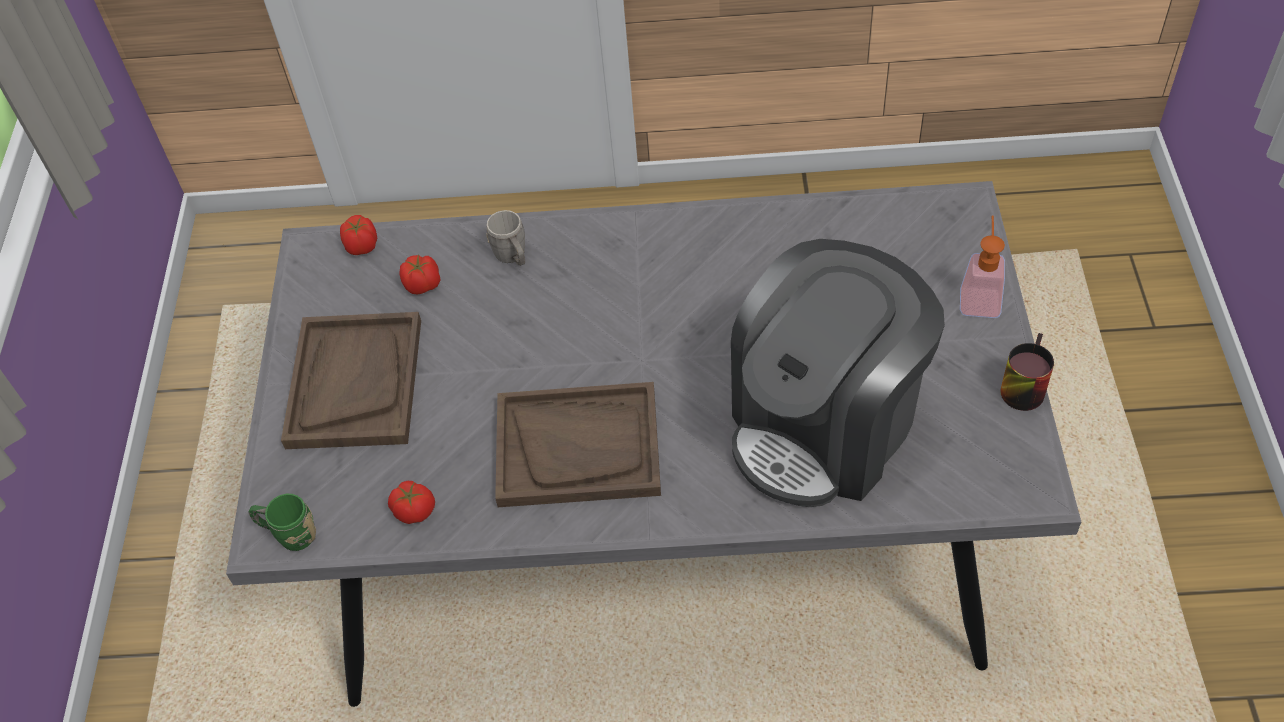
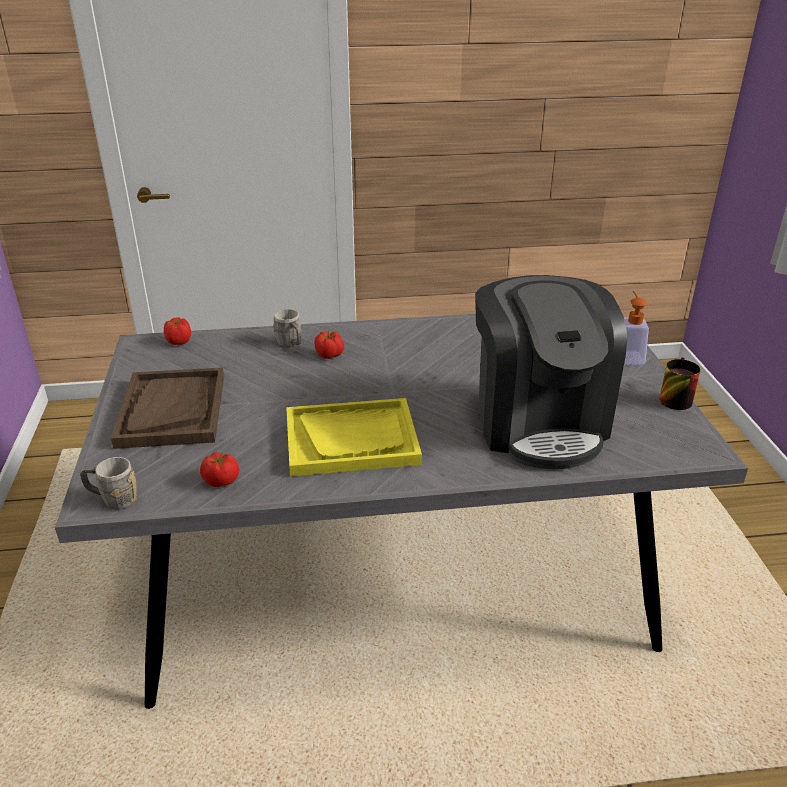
camera: 10 degrees left, 20 degrees down
green mug [248,494,316,551] -> grey mug [80,457,137,510]
tomato [399,255,441,295] -> tomato moved to [314,331,344,359]
brown tray [495,382,661,507] -> yellow tray [286,398,422,476]
coffee machine [731,239,945,507] -> coffee machine turned 45 degrees counterclockwise [475,275,627,469]

